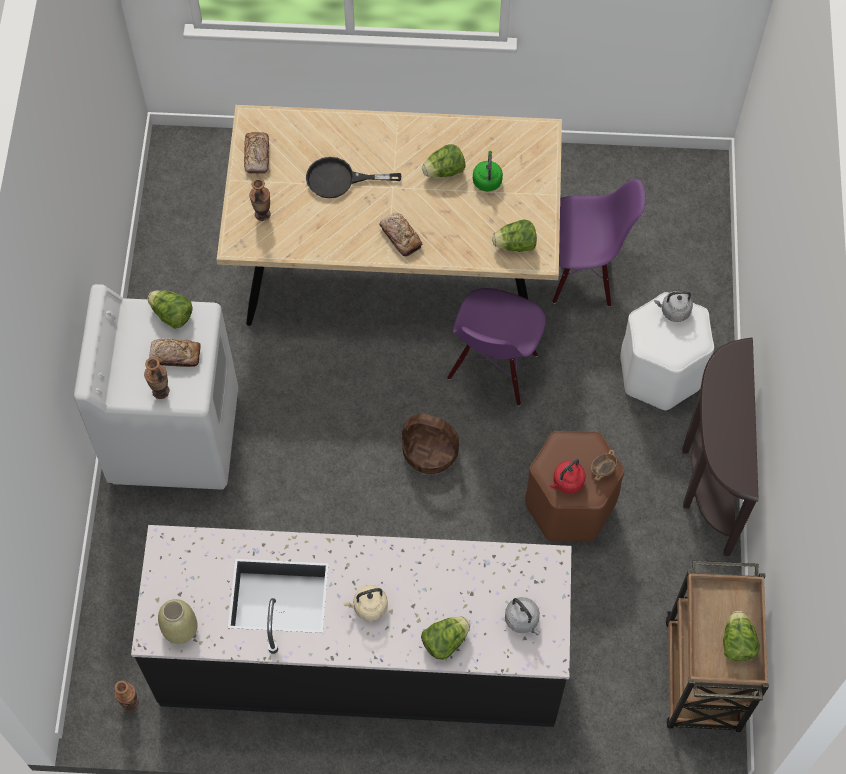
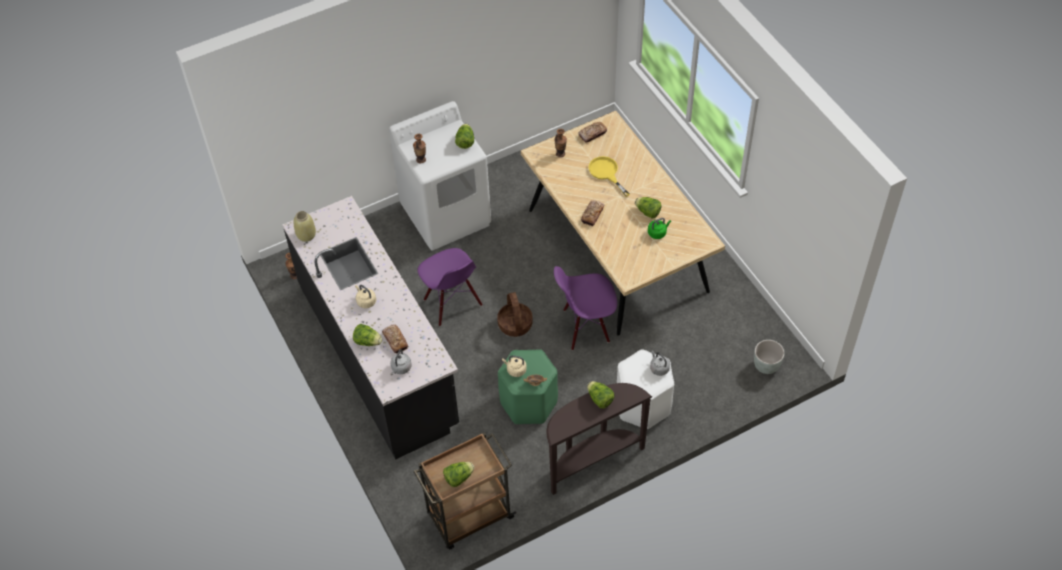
camera: 60 degrees right, 10 degrees down
bread [149,339,201,367] -> bread moved to [382,324,408,354]
black frying pan [306,157,401,198] -> yellow frying pan [588,156,630,197]
lettuce [492,220,537,252] -> lettuce moved to [587,381,614,408]
brown stool [525,431,624,542] -> green stool [498,349,558,424]
red kettle [550,459,585,493] -> beige kettle [502,355,527,377]
purple chair [552,179,646,307] -> purple chair moved to [418,248,483,326]
none -> grey planter [754,340,784,374]

